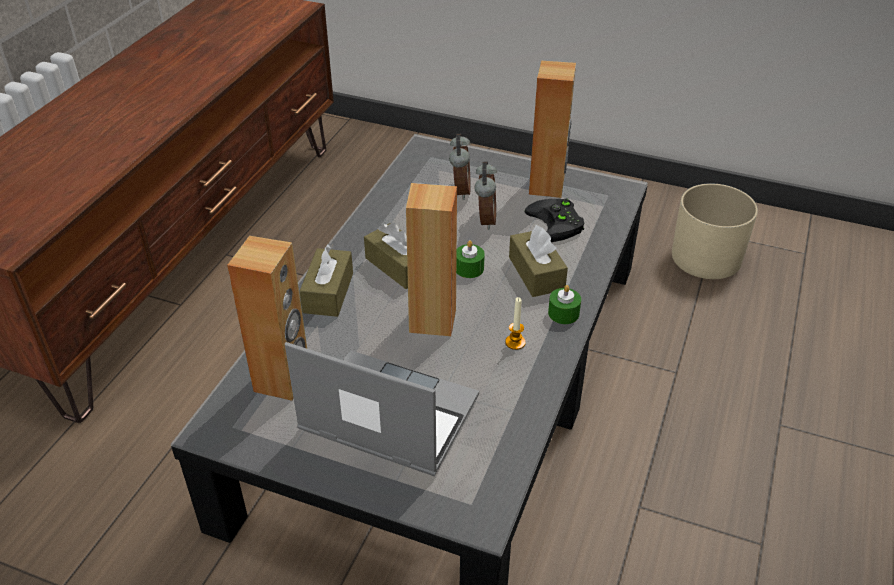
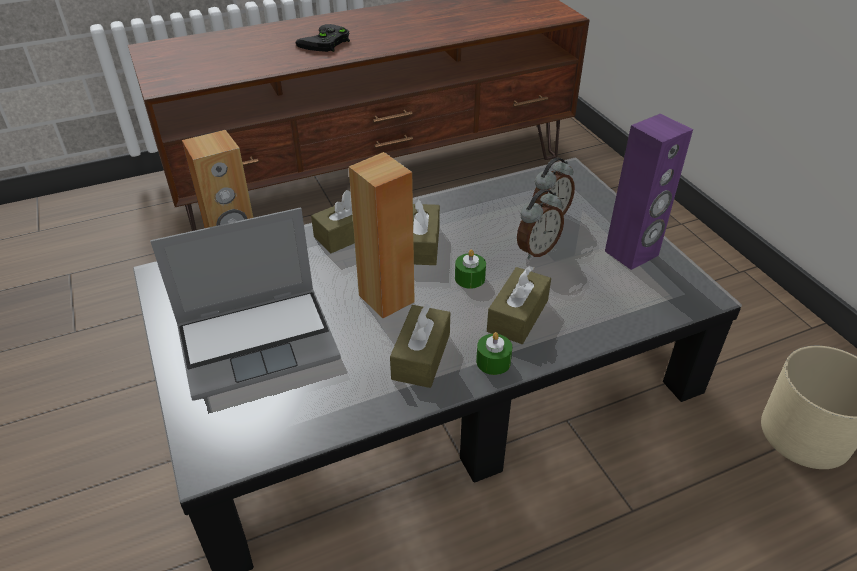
camera: 45 degrees right, 0 degrees up
laptop [285,342,479,476] -> laptop turned 90 degrees clockwise [150,208,341,401]
candle [505,297,526,350] -> brown tissue box [390,304,450,388]
black game controller [524,198,585,242] -> black game controller moved to [296,24,350,52]
brown speaker [529,61,576,198] -> purple speaker [605,114,693,270]

